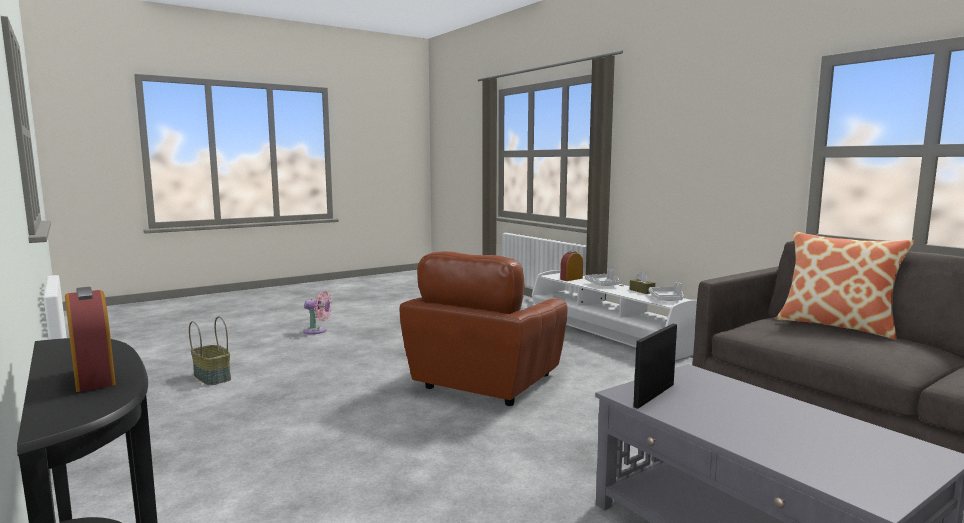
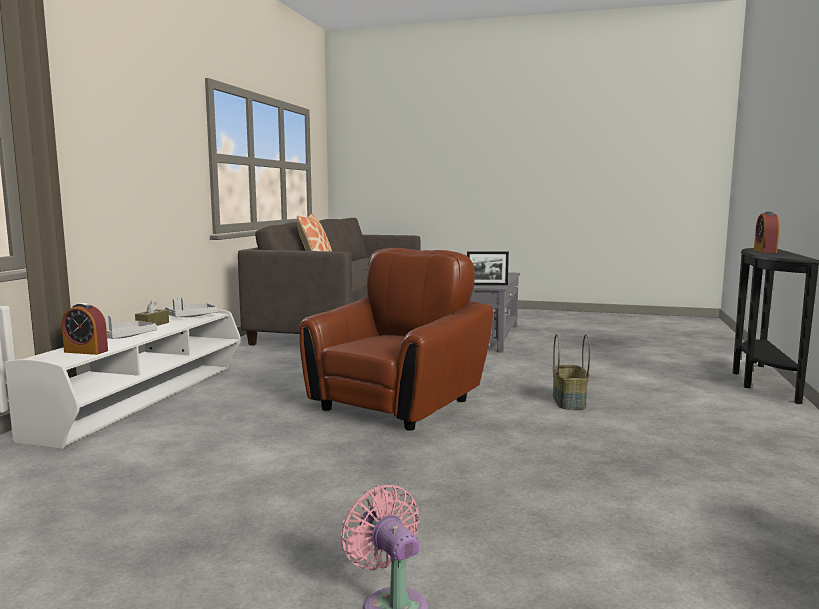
camera: 130 degrees left, 0 degrees up
basket [189,316,231,385] -> basket moved to [553,334,590,410]
brown armchair [400,251,568,406] -> brown armchair turned 45 degrees counterclockwise [300,248,493,431]

